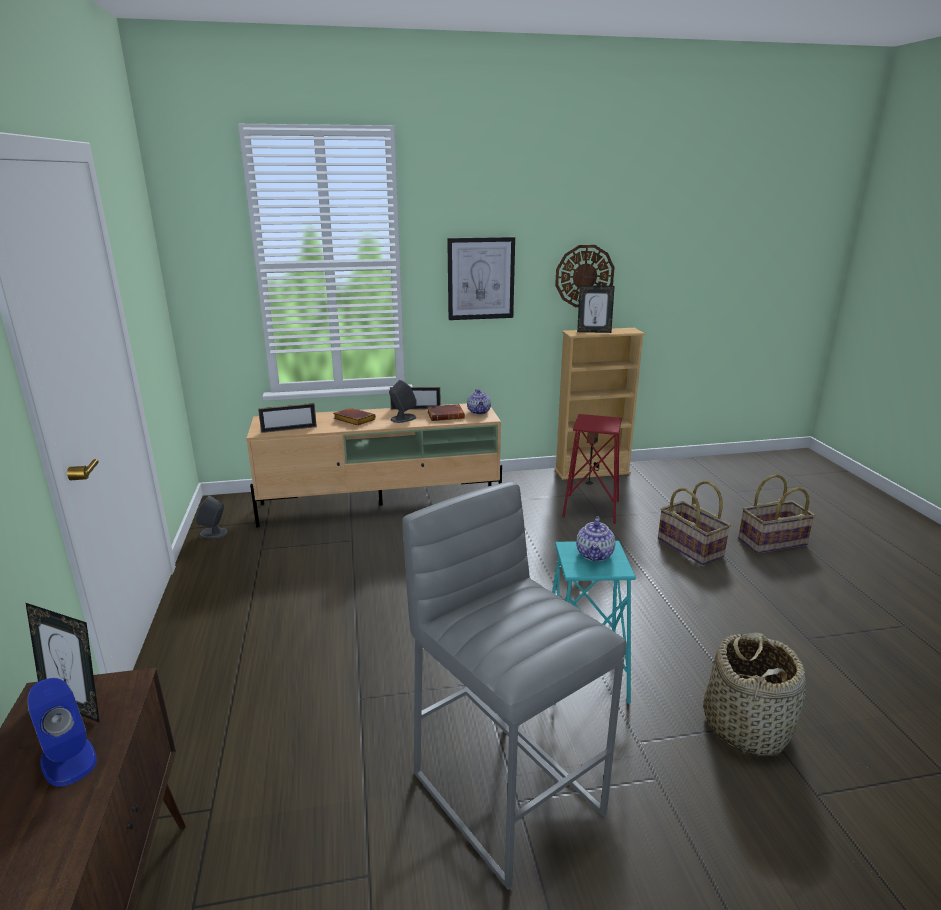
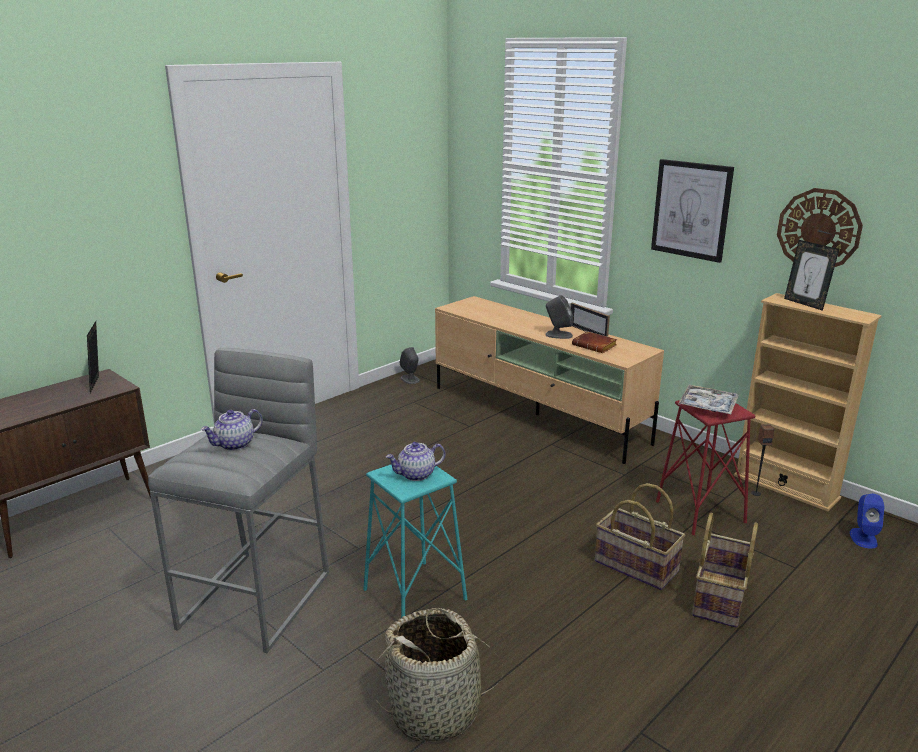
camera: 55 degrees right, 0 degrees up
blue speaker [27,678,97,787] -> blue speaker moved to [850,494,885,549]
picture frame [258,403,317,433] -> none
brown book [333,408,376,425] -> none
teapot [467,389,491,415] -> teapot moved to [201,409,263,451]
basket [738,474,815,553] -> basket moved to [595,483,685,590]
none -> tray [678,385,738,414]

